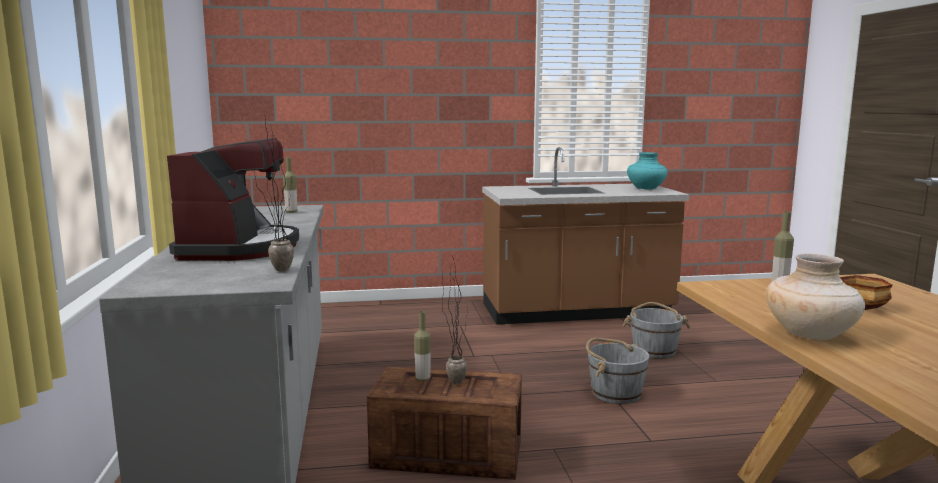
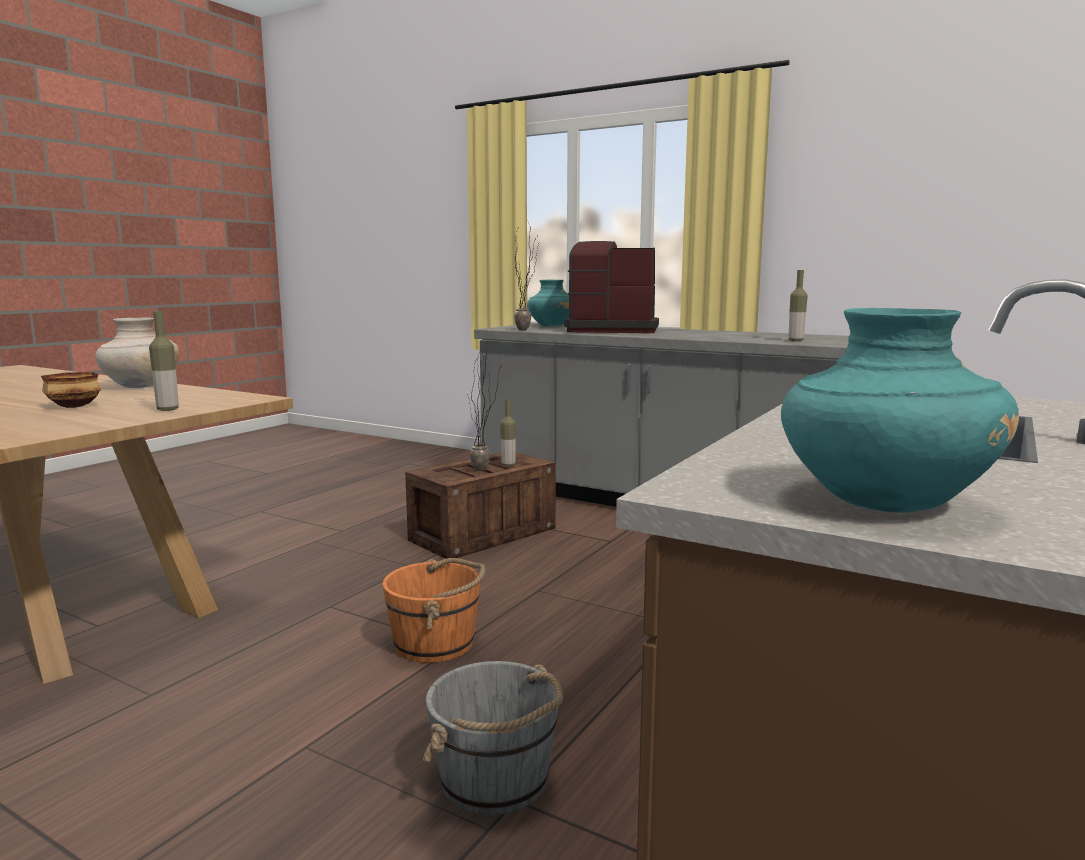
camera: 130 degrees right, 0 degrees up
coffee machine [167,138,299,261] -> coffee machine turned 150 degrees clockwise [564,241,659,333]
grey bucket [586,338,650,404] -> orange bucket [382,558,486,663]
none -> turquoise vase [527,280,569,326]

